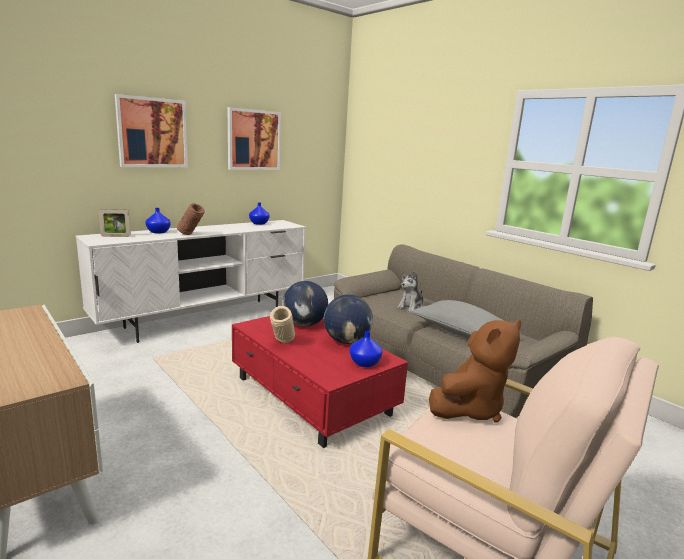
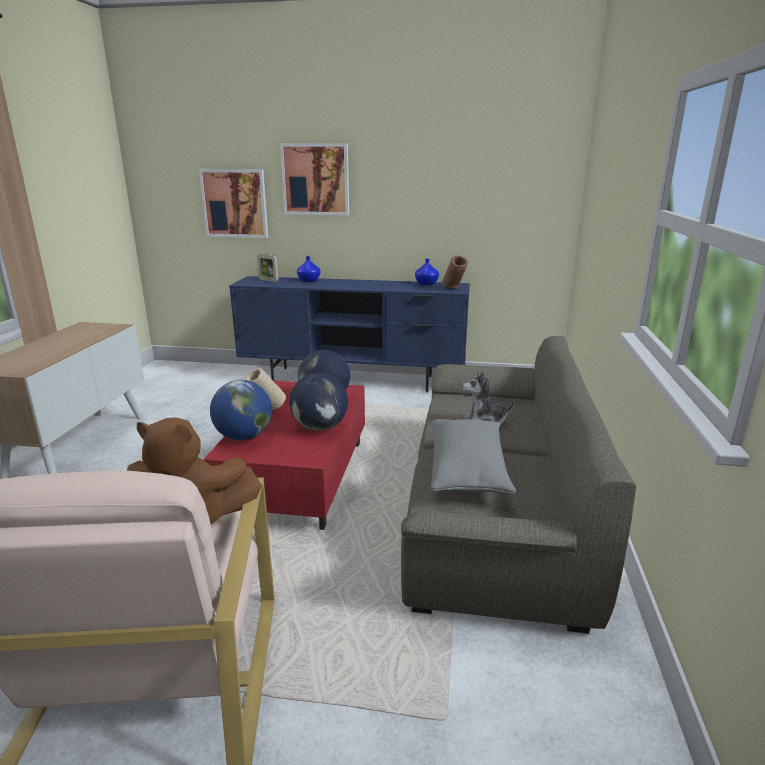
camera: 50 degrees right, 5 degrees up
white tv stand [75,220,306,343] -> blue tv stand [229,276,470,392]
brown vase [177,203,205,235] -> brown vase moved to [442,256,468,289]
picture [228,107,281,170] -> picture moved to [199,169,268,238]
blue vase [350,331,382,367] -> none
none -> globe [210,380,272,441]

